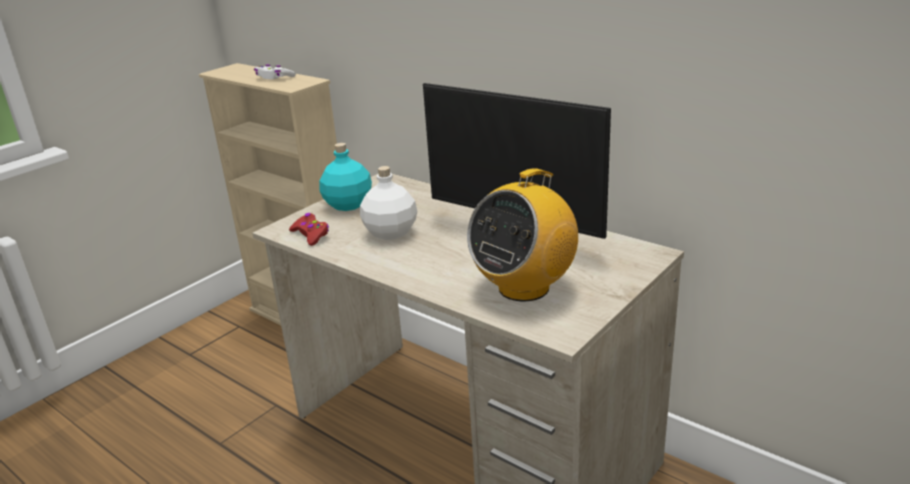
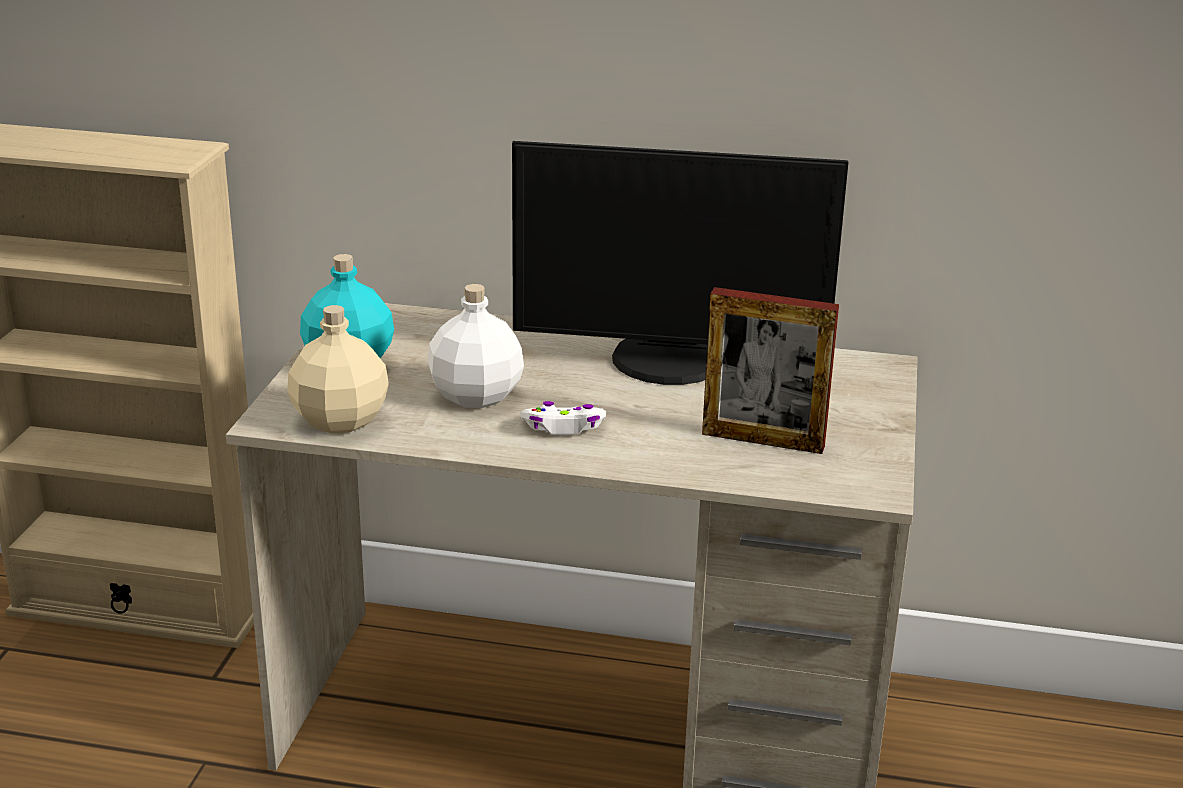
camera: 30 degrees left, 0 degrees up
white game controller [254,65,296,79] -> white game controller moved to [520,401,606,435]
red game controller [289,213,329,246] -> beige bottle [287,305,389,434]
radio [467,168,578,302] -> picture frame [702,287,839,454]

